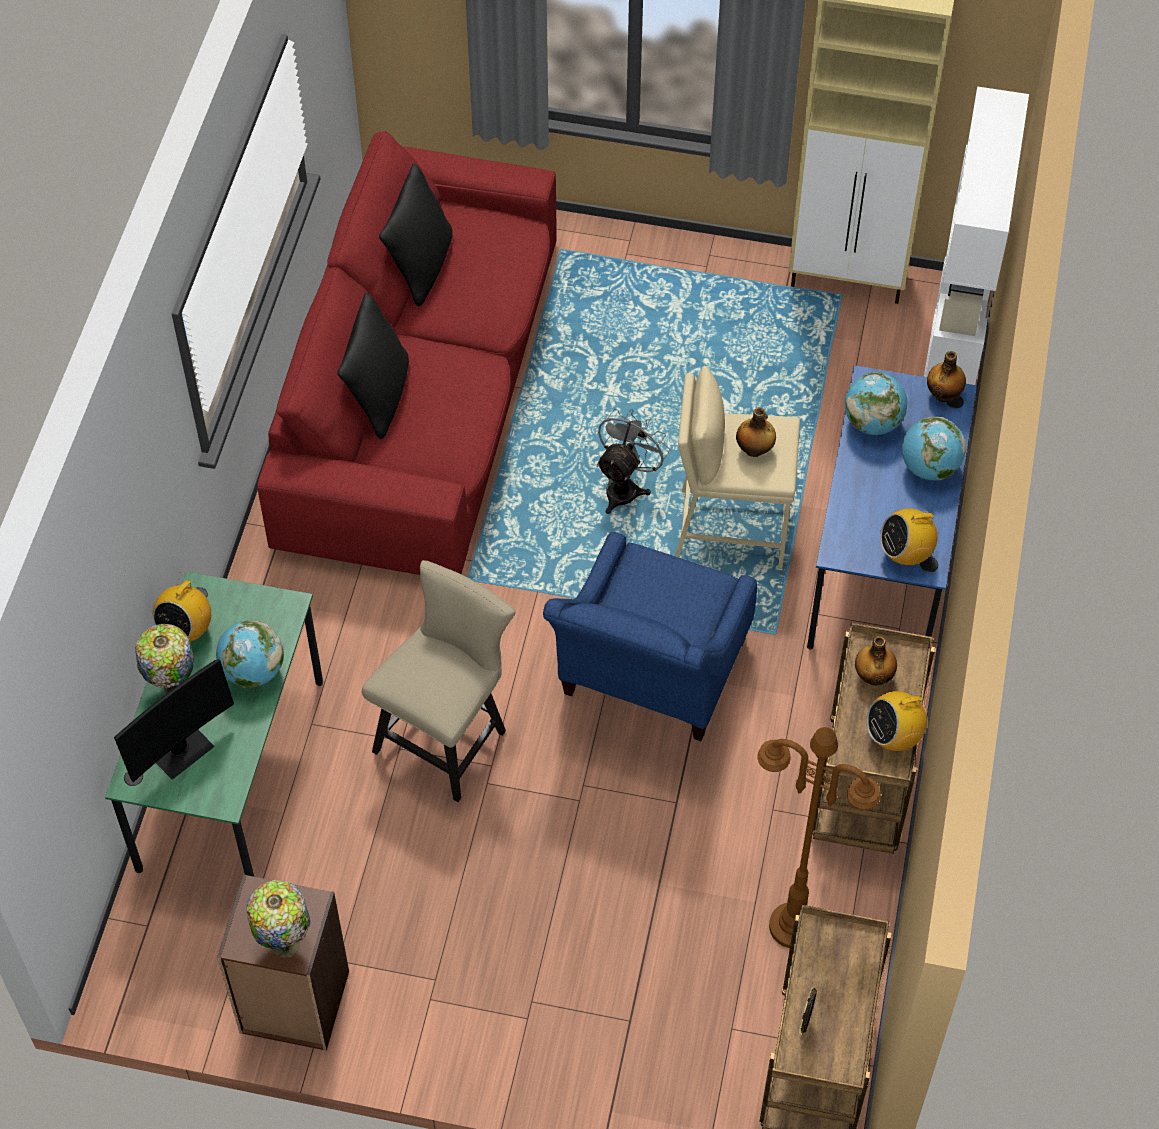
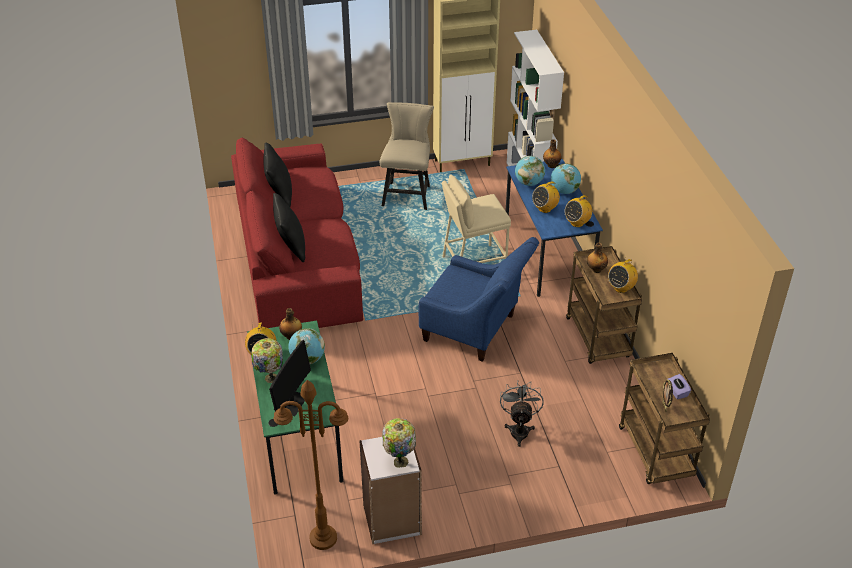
camera: 25 degrees left, 15 degrees down
brown bookcase [217,874,349,1051] -> white bookcase [359,437,422,544]
beige chair [362,560,516,802] -> beige chair moved to [380,102,434,210]
blue armchair [543,532,757,741] -> blue armchair turned 60 degrees counterclockwise [419,237,539,362]
grey fan [596,409,670,514] -> grey fan moved to [500,381,544,447]
bottle [736,407,776,457] -> bottle moved to [279,308,302,340]
brown floor lamp [757,727,880,948] -> brown floor lamp moved to [274,380,348,550]
none -> radio [532,180,560,213]
none -> purple tissue box [668,374,691,400]

